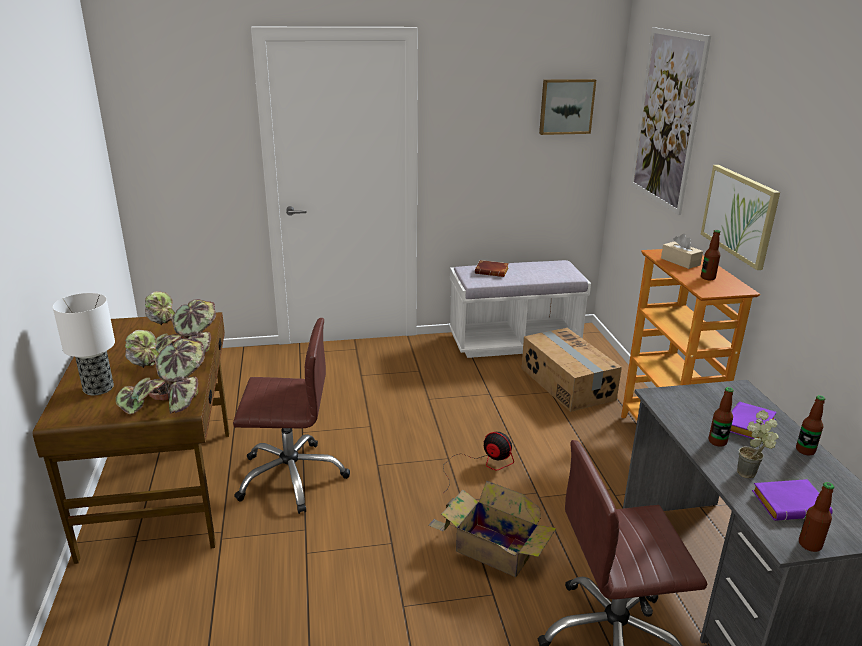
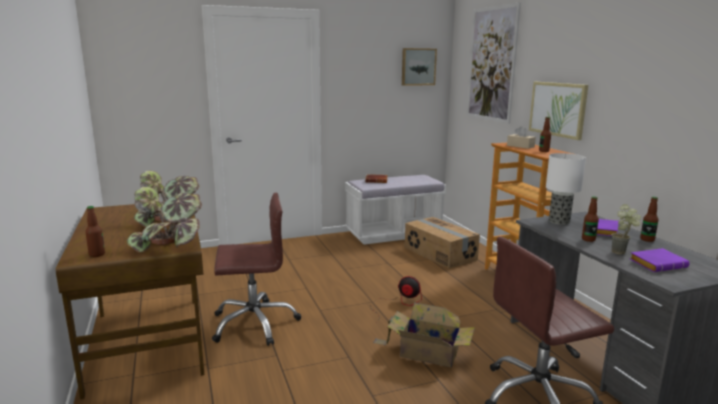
camera: 10 degrees left, 10 degrees down
table lamp [53,293,115,395] -> table lamp moved to [546,153,586,225]
bottle [799,482,834,552] -> bottle moved to [85,206,105,257]

